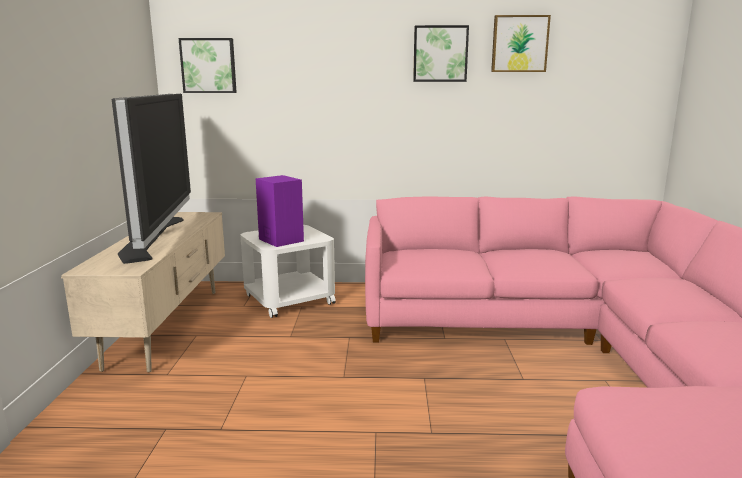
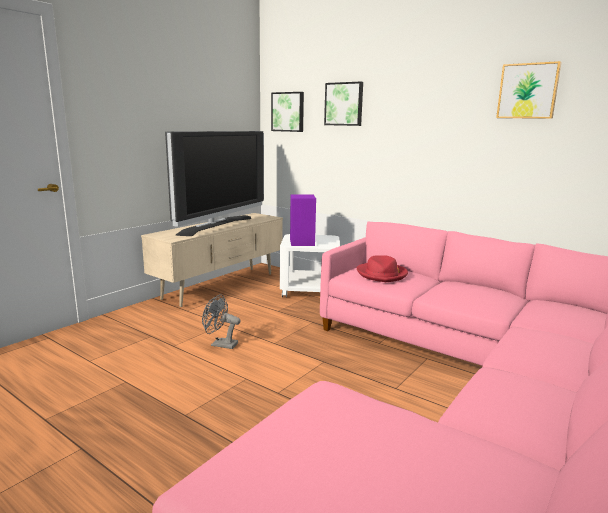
camera: 35 degrees right, 0 degrees up
picture [413,25,469,82] -> picture moved to [324,82,363,126]
none -> grey fan [202,294,241,349]
none -> red hat [357,255,408,282]

